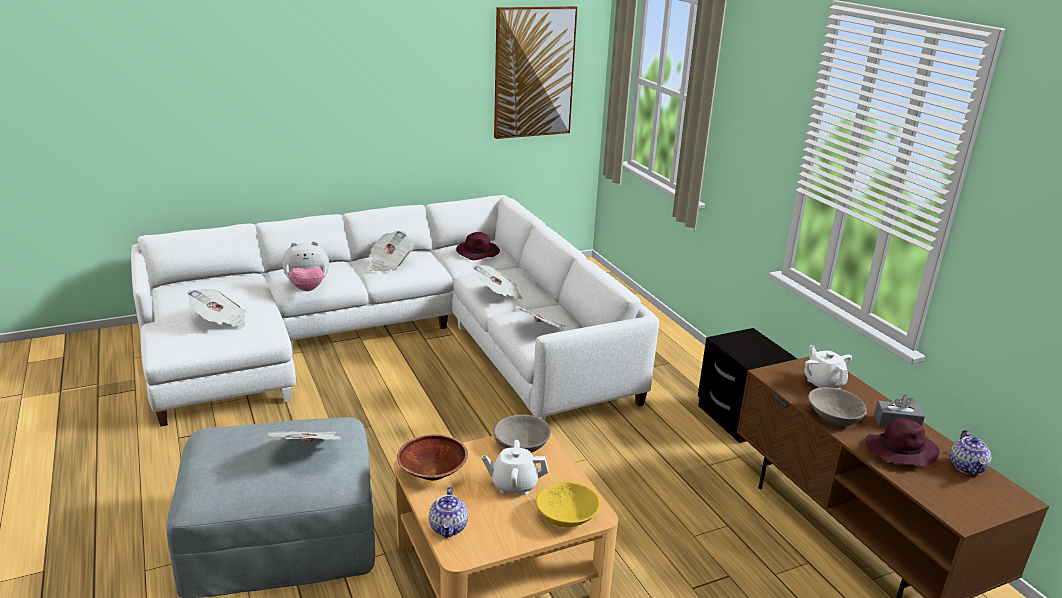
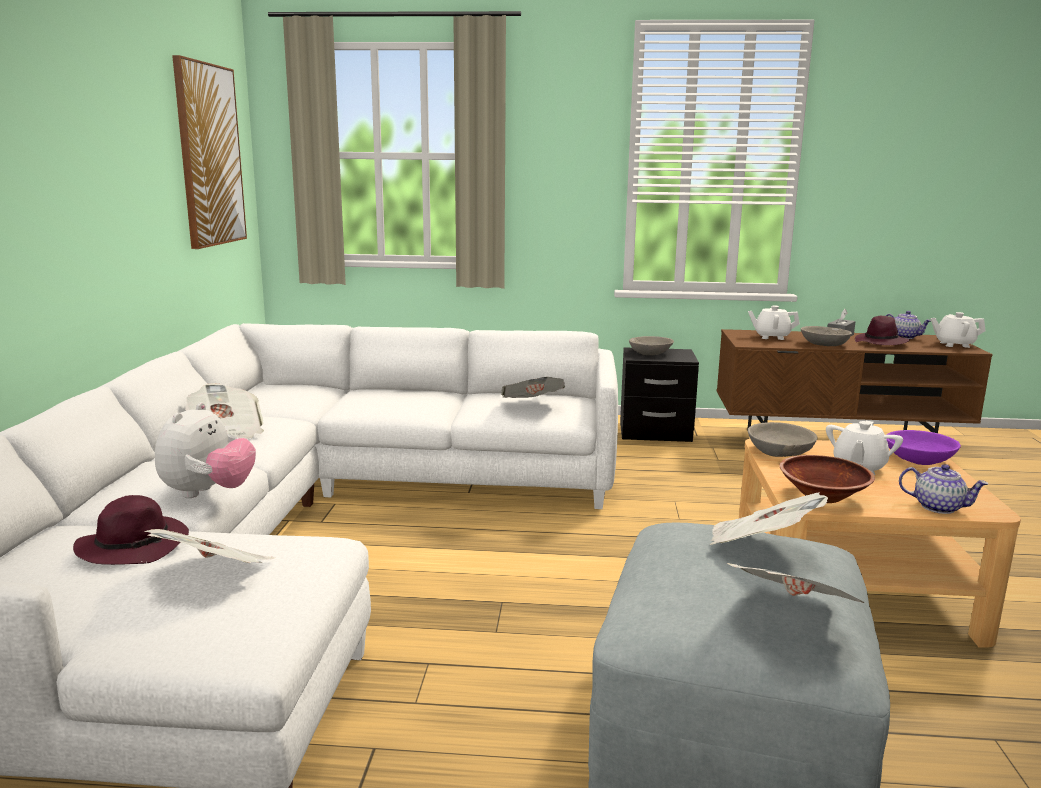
camera: 60 degrees left, 10 degrees down
purple hat [456,232,500,260] -> purple hat moved to [73,495,189,565]
newspaper [472,265,522,299] -> newspaper moved to [727,563,864,603]
yellow bowl [536,482,600,527] -> purple bowl [886,430,961,465]
none -> grey bowl [629,336,674,355]
none -> white teapot [931,312,986,348]

